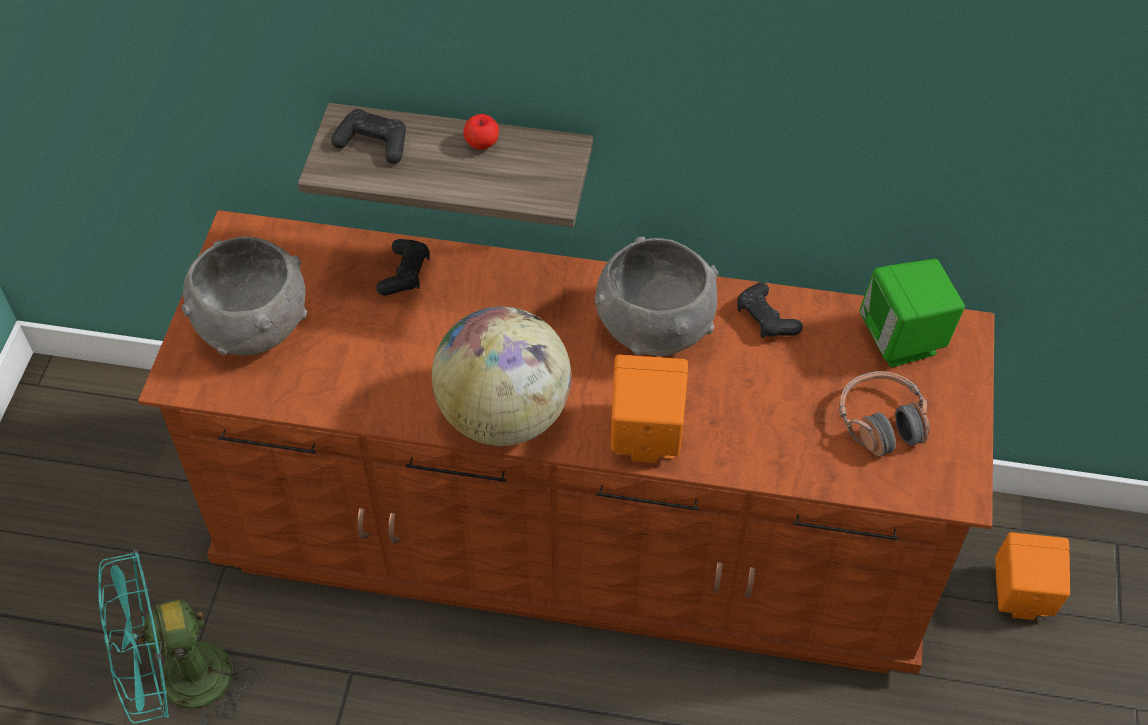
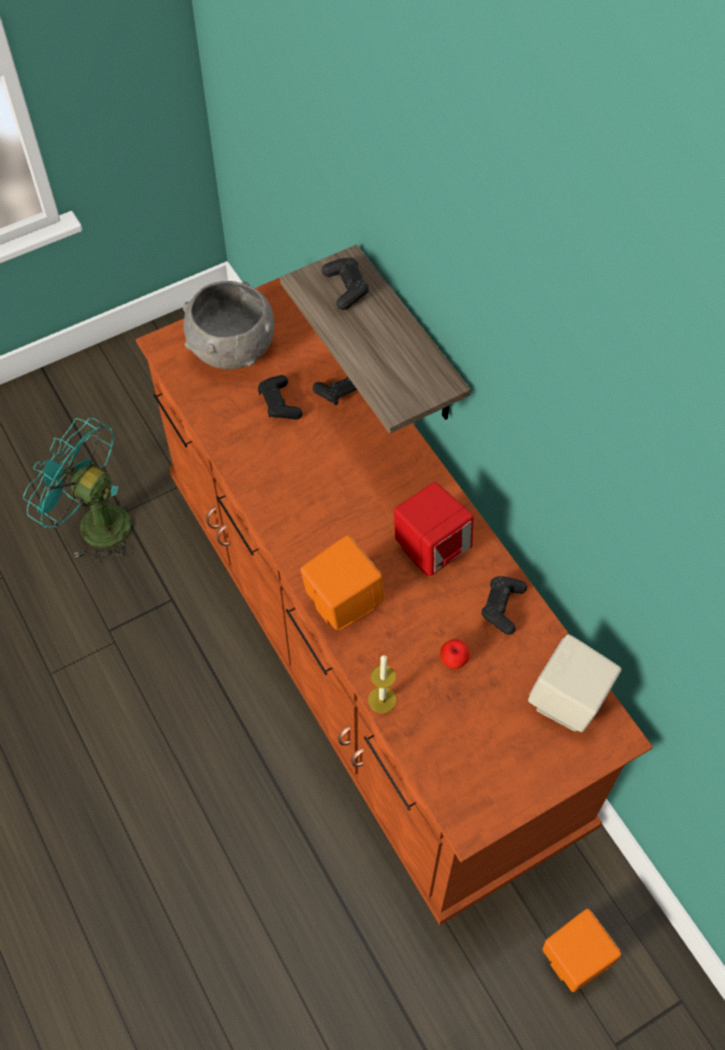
camera: 50 degrees right, 5 degrees up
globe [432,307,571,446] -> none
apple [464,114,499,150] -> apple moved to [440,639,470,669]
grey bowl [595,237,719,356] -> red speaker [394,482,474,576]
headphones [839,371,930,457] -> none
green speaker [859,259,965,367] -> beige speaker [528,634,622,732]
none -> black game controller [258,375,302,420]
none -> candle [368,655,396,713]

